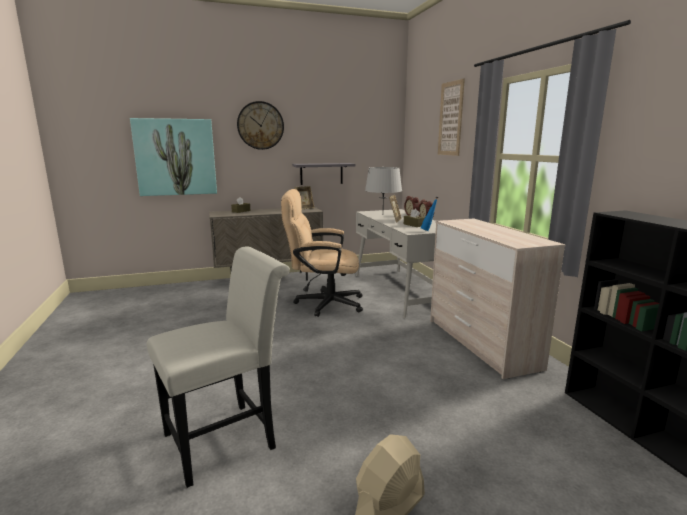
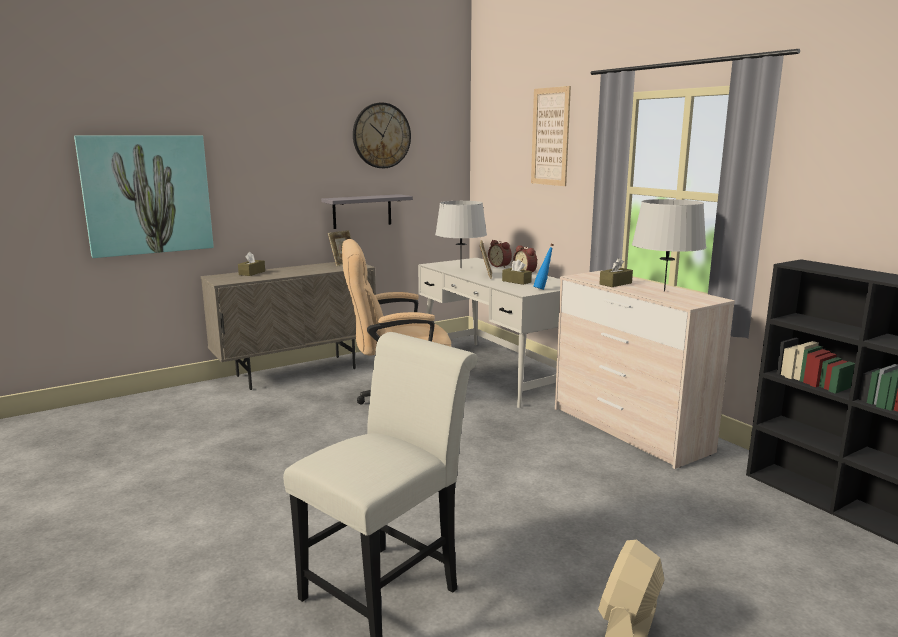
camera: 15 degrees left, 0 degrees up
wall clock [237,101,284,150] -> wall clock moved to [353,102,411,168]
none -> brown tissue box [599,258,633,287]
none -> grey table lamp [632,199,706,291]

